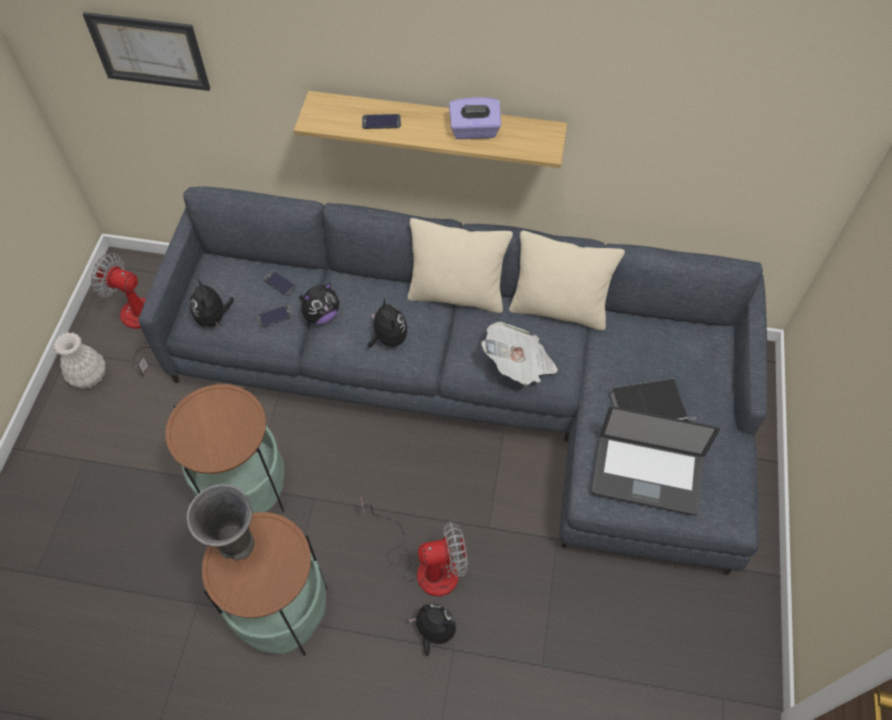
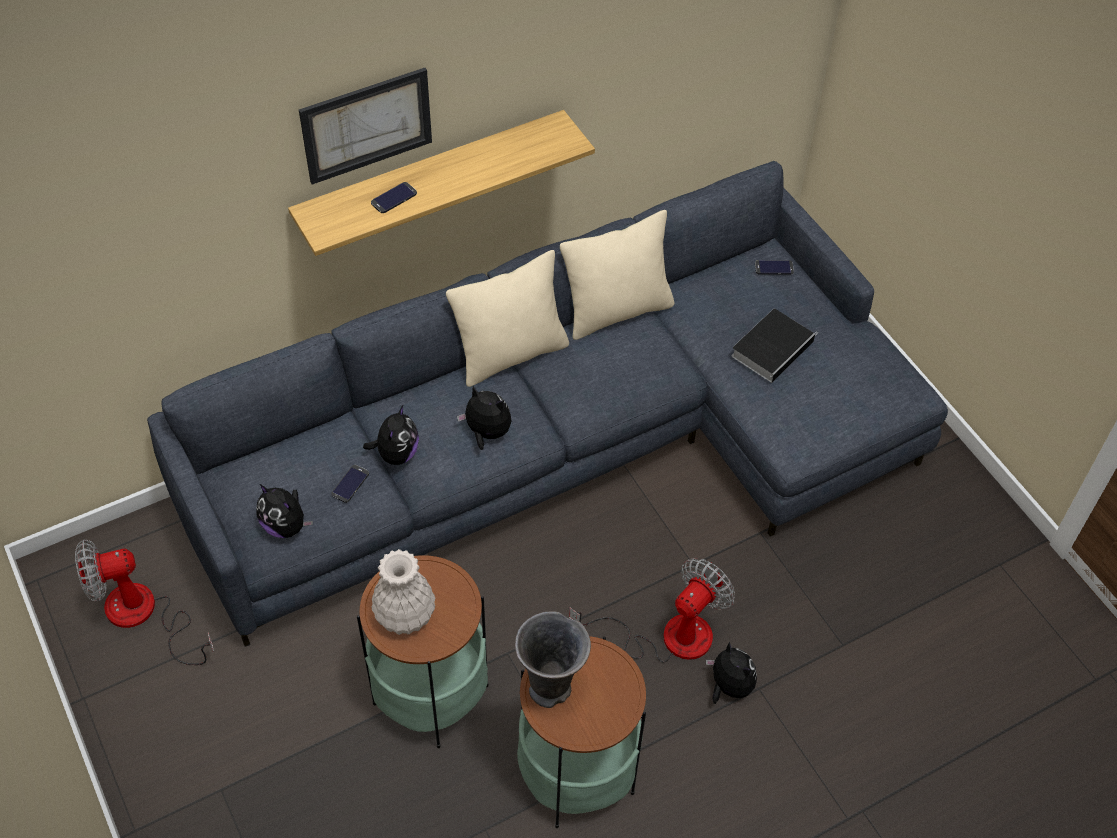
camera: 40 degrees left, 5 degrees down
white vase [54,332,106,389] -> white vase moved to [371,549,435,635]
picture [82,12,210,91] -> picture moved to [299,68,432,185]
phone [264,271,296,296] -> phone moved to [755,260,794,275]
plush toy [409,603,456,656] -> plush toy turned 60 degrees clockwise [706,641,757,704]
purple tissue box [449,97,501,139] -> none
newspaper [481,322,558,385] -> none
laptop [591,406,720,516] -> none

